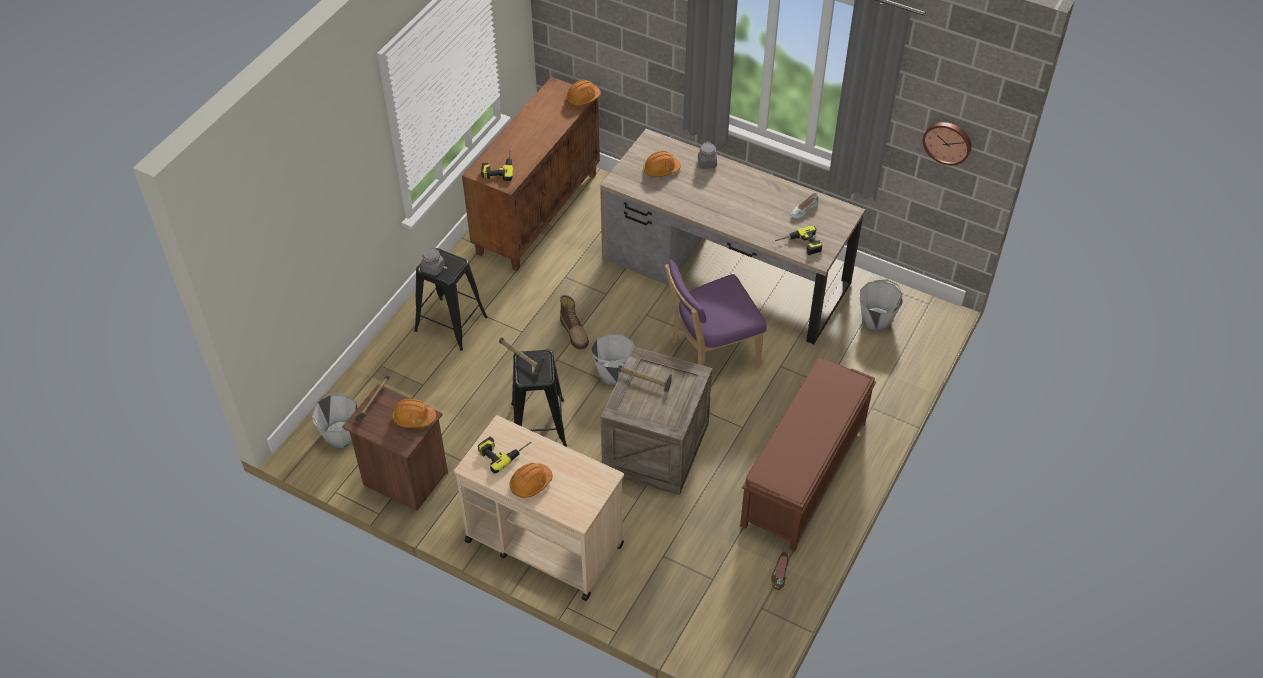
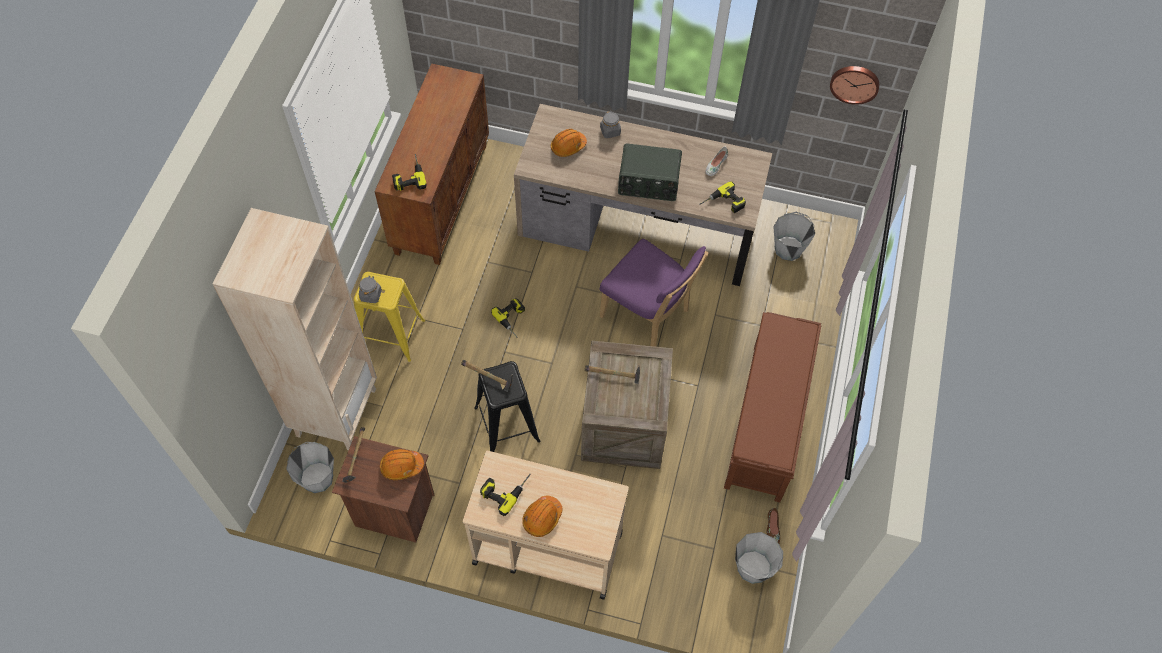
camera: 15 degrees left, 10 degrees up
black stool [414,248,488,351] -> yellow stool [354,272,425,362]
boot [560,295,589,350] -> power drill [491,298,525,338]
orange hard hat [566,80,601,106] -> none
grey bucket [591,333,635,385] -> grey bucket moved to [735,532,783,584]
purple chair [665,260,767,367] -> purple chair turned 105 degrees counterclockwise [599,239,709,347]
none -> beige bookcase [213,208,377,450]
none -> radio [618,144,682,201]

